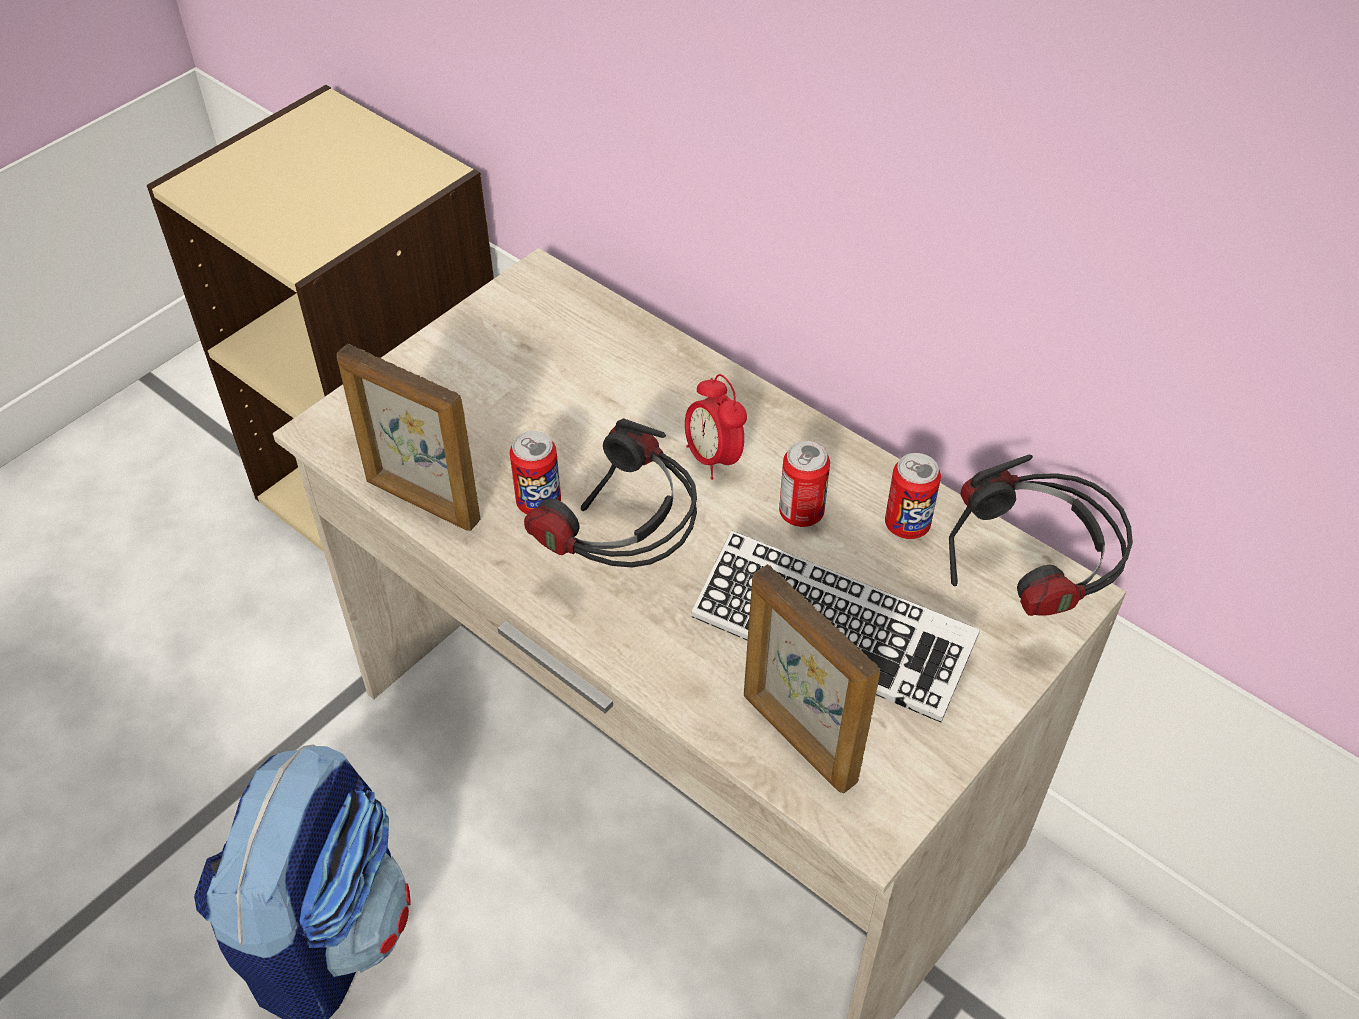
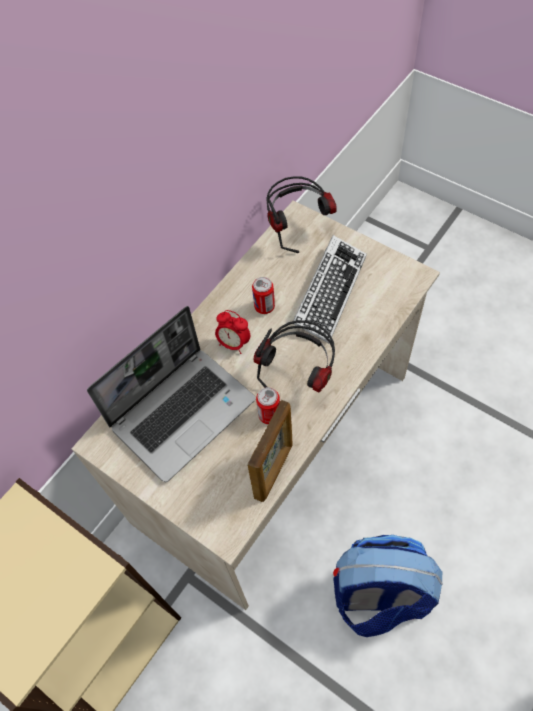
camera: 90 degrees left, 10 degrees up
alarm clock [685,374,747,480] -> alarm clock turned 60 degrees clockwise [215,310,250,354]
picture frame [744,564,880,793] -> none
can [885,453,941,539] -> none
none -> laptop [87,306,256,482]

